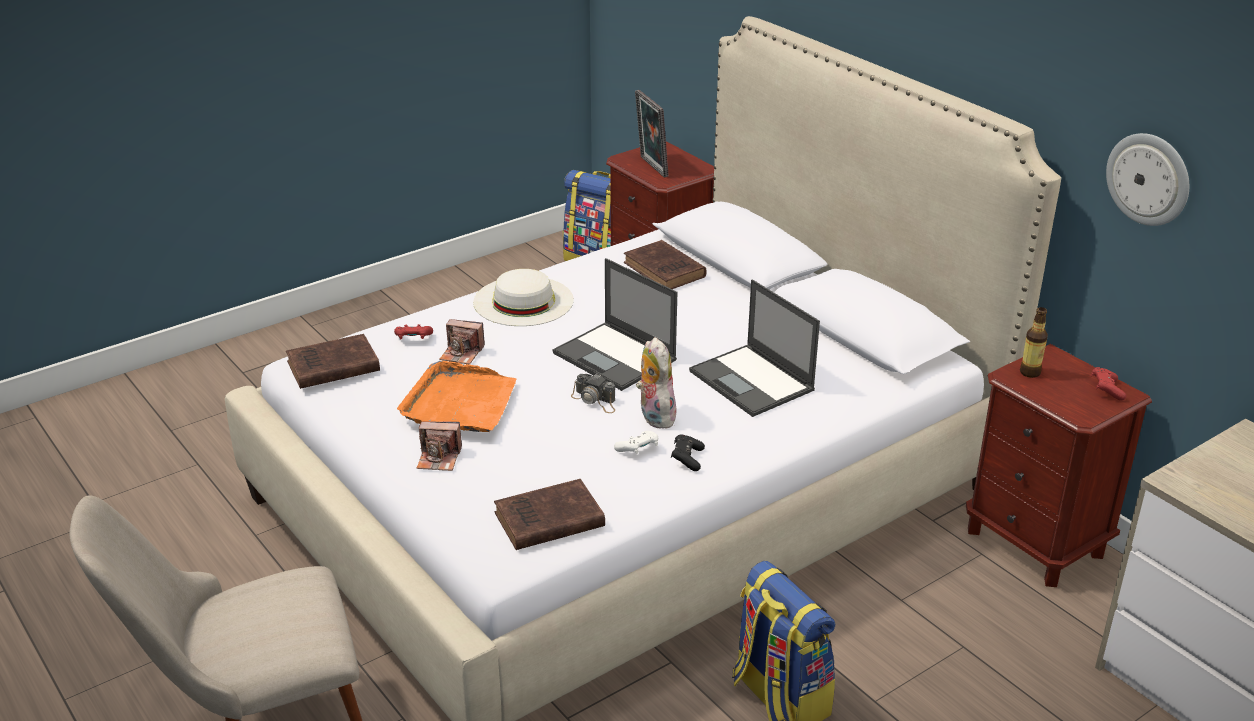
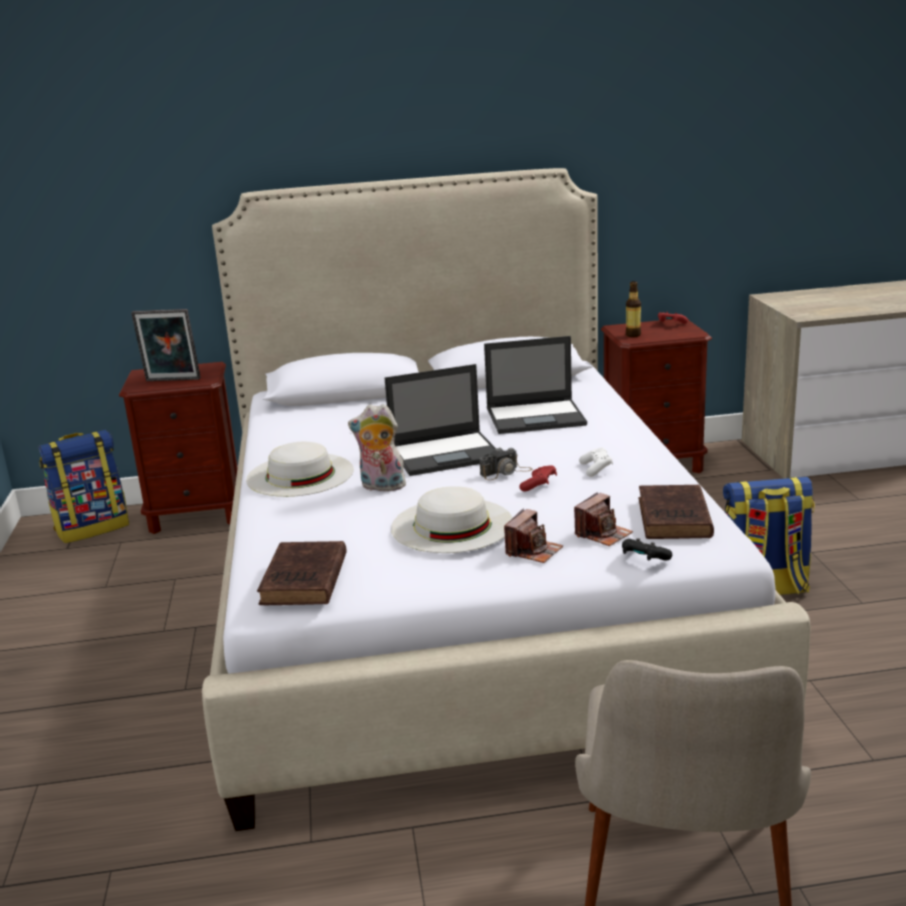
camera: 60 degrees left, 10 degrees down
red game controller [394,324,433,339] -> red game controller moved to [519,465,557,492]
orange tray [397,360,516,432] -> white hat [391,486,512,553]
camera [439,319,485,364] -> camera moved to [574,492,633,546]
brown book [624,240,707,289] -> none
plush toy [636,337,677,429] -> plush toy moved to [348,404,406,491]
black game controller [671,435,705,471] -> black game controller moved to [622,538,672,561]
wall clock [1106,133,1189,226] -> none

